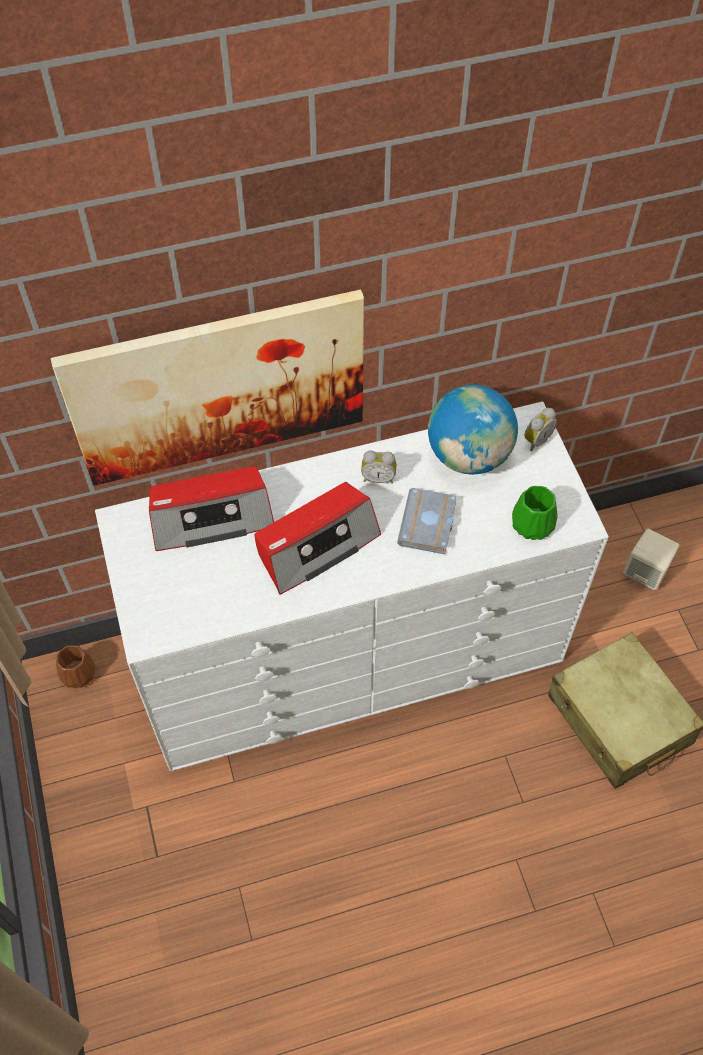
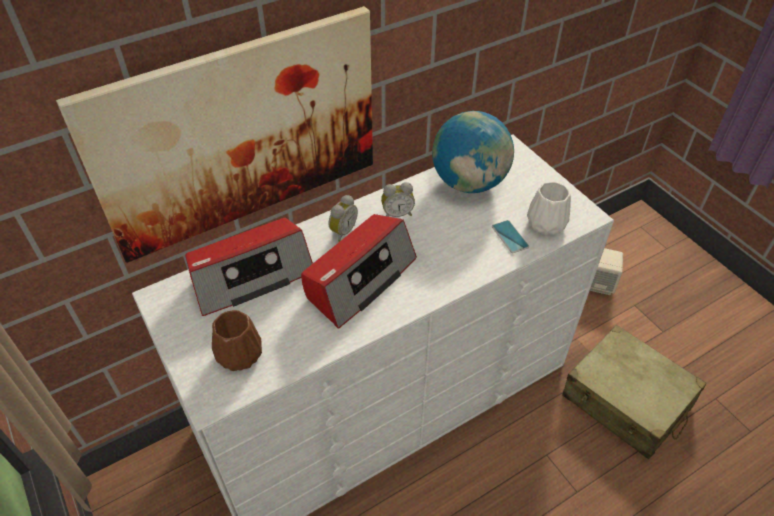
camera: 15 degrees left, 10 degrees down
brown vase [56,645,95,688] -> brown vase moved to [212,310,262,371]
grey book [397,488,457,554] -> none
green vase [512,486,558,540] -> white vase [527,182,571,235]
alarm clock [524,408,557,451] -> alarm clock moved to [328,195,358,242]
none -> phone [492,220,529,253]

